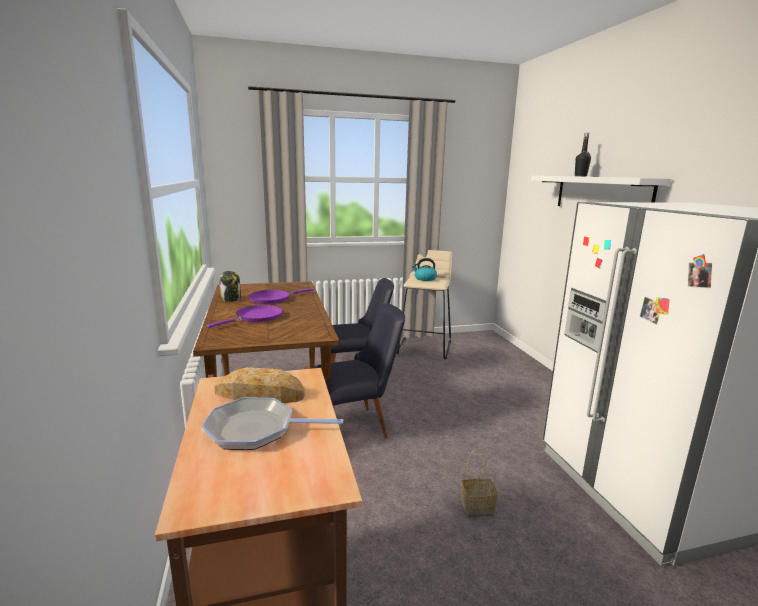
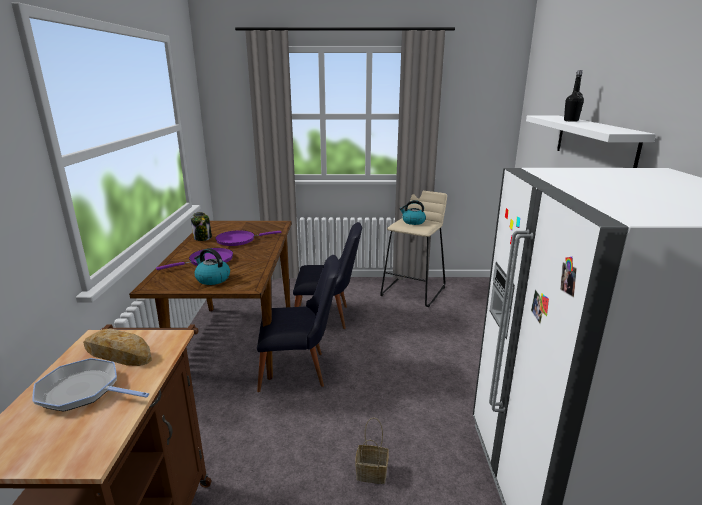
camera: 15 degrees right, 5 degrees up
none -> kettle [194,248,230,285]

